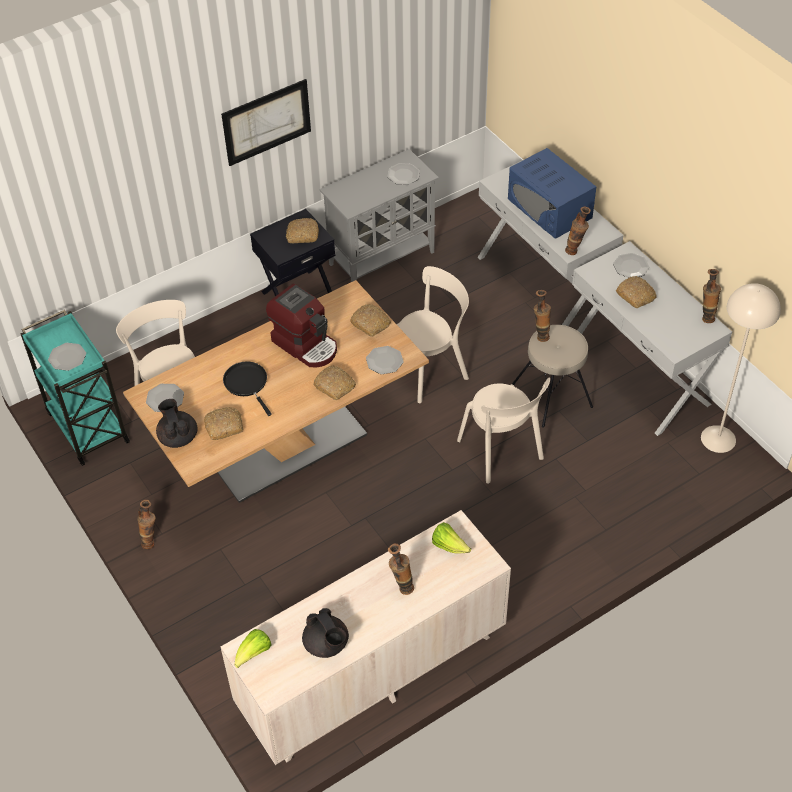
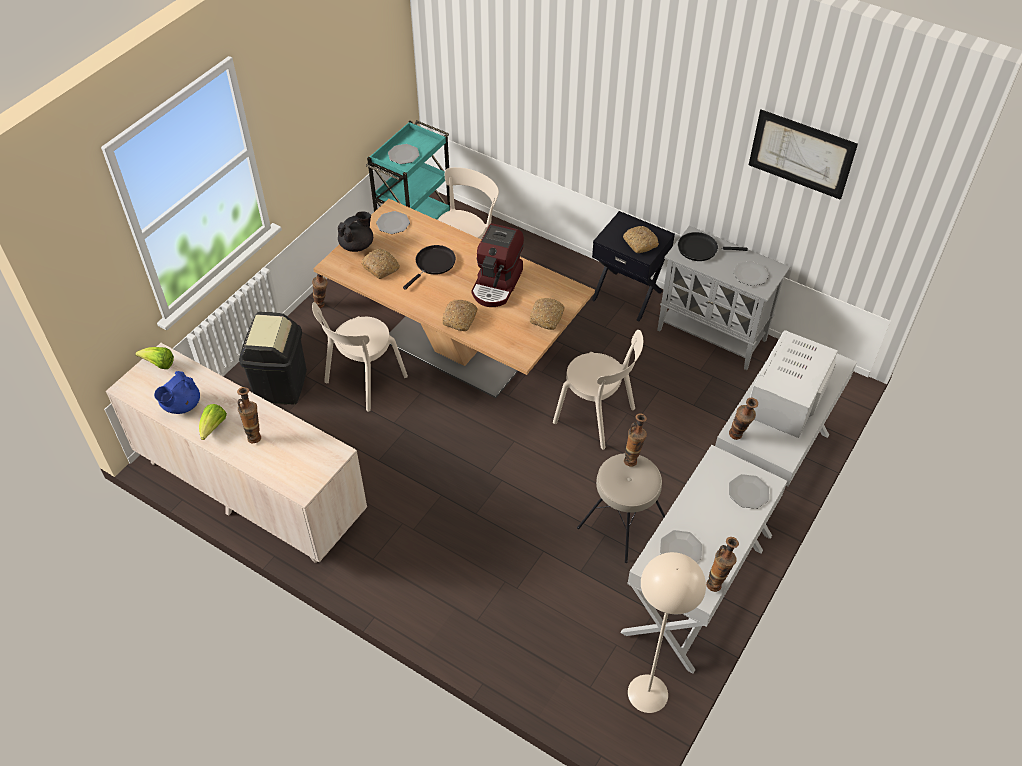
camera: 65 degrees right, 0 degrees up
picture [221,79,311,166] -> picture moved to [749,110,858,200]
black teapot [302,608,349,658] -> blue teapot [154,371,200,414]
plate [366,346,404,374] -> plate moved to [660,530,702,562]
lettuce [432,522,471,554] -> lettuce moved to [199,404,227,440]
beige chair [457,377,550,484] -> beige chair moved to [312,302,408,412]
blue microwave [508,148,596,239] -> white microwave [750,330,838,438]
bread [616,276,657,308] -> none
none -> black trash can [239,312,307,405]
none -> black frying pan [678,232,748,261]

